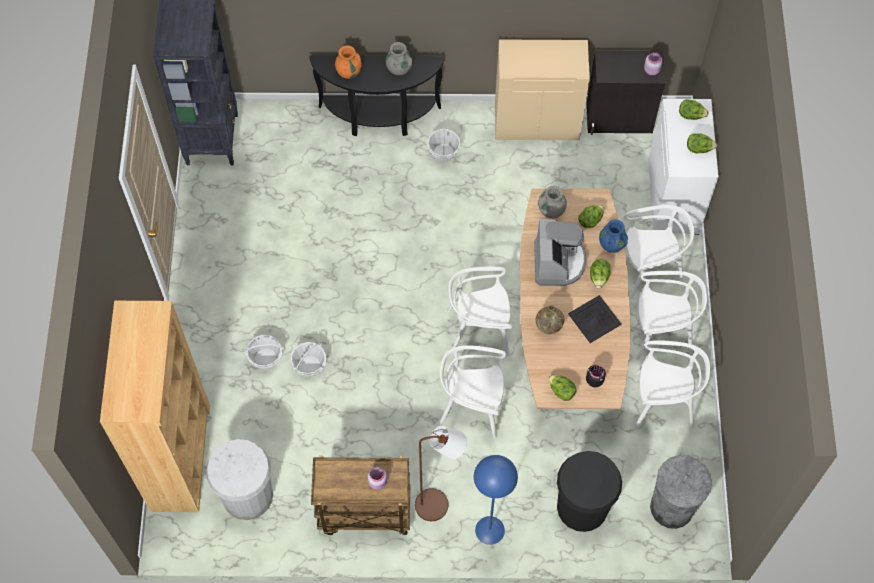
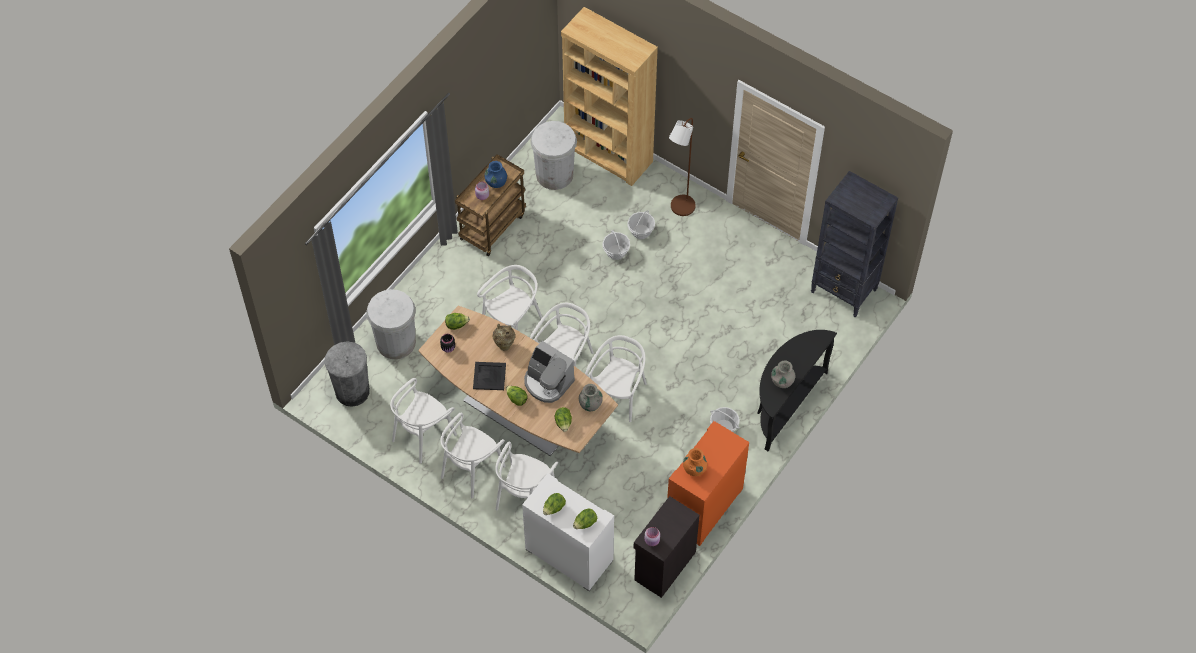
camera: 125 degrees right, 5 degrees down
orange vase [335,45,361,79] -> orange vase moved to [683,448,708,476]
brown floor lamp [415,426,467,521] -> brown floor lamp moved to [669,118,696,216]
blue floor lamp [474,455,518,545] -> none
beige cabinet [495,39,590,140] -> orange cabinet [667,421,749,546]
black trash can [557,451,622,532] -> white trash can [366,289,416,359]
blue vase [599,219,628,253] -> blue vase moved to [484,161,507,188]
none -> white chair [585,335,647,422]

